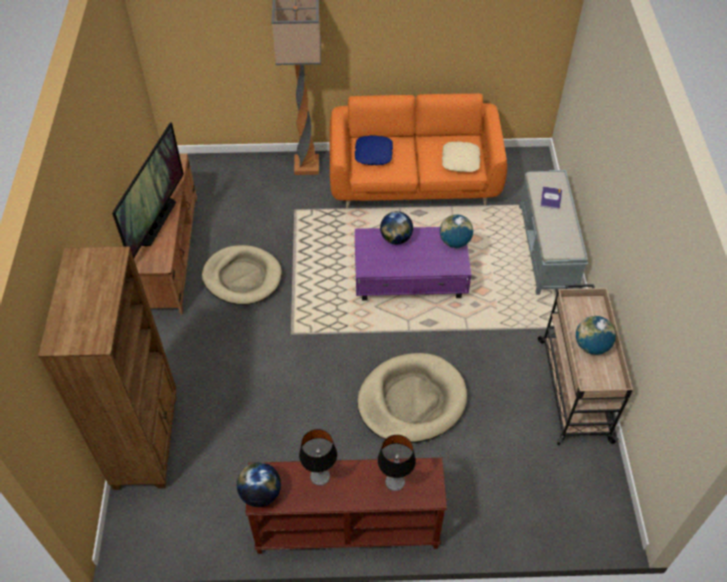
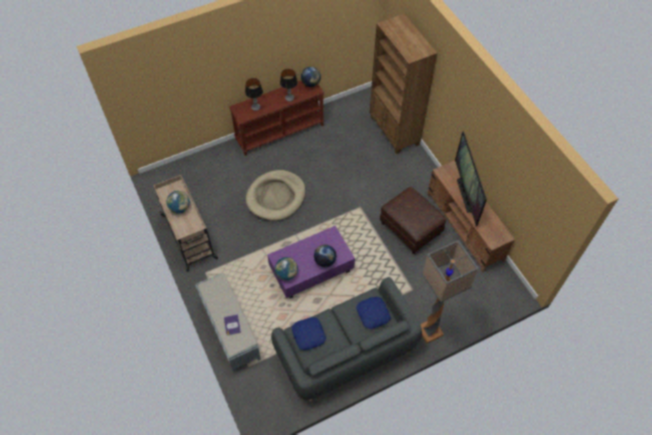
camera: 155 degrees right, 5 degrees up
beige dog bed [202,245,282,305] -> brown ottoman [380,187,447,254]
orange sofa [329,93,507,208] -> grey sofa [271,277,422,402]
beige pillow [442,141,480,172] -> blue pillow [292,317,326,350]

